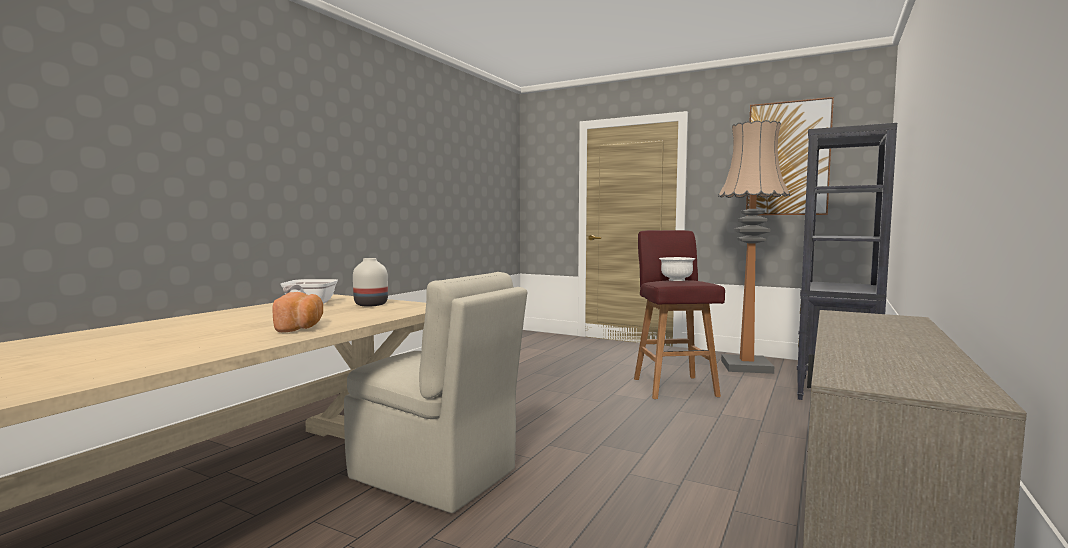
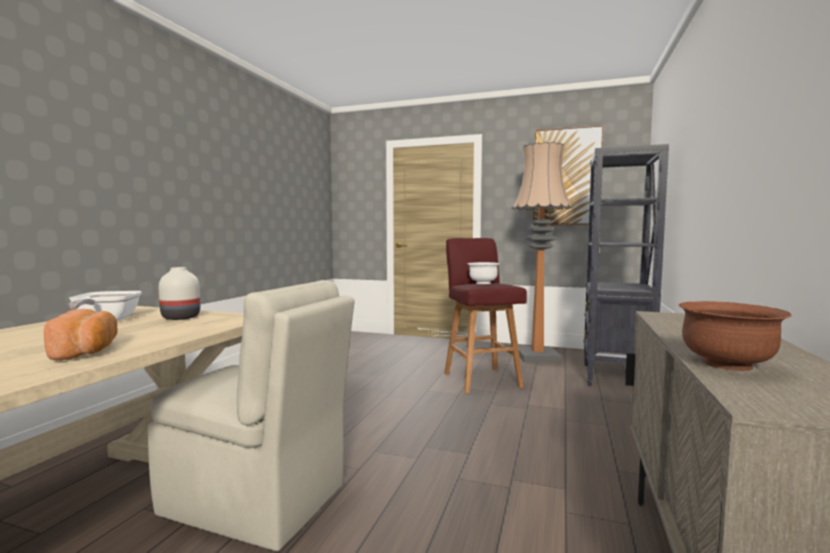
camera: 10 degrees left, 0 degrees up
none -> brown bowl [679,301,792,371]

